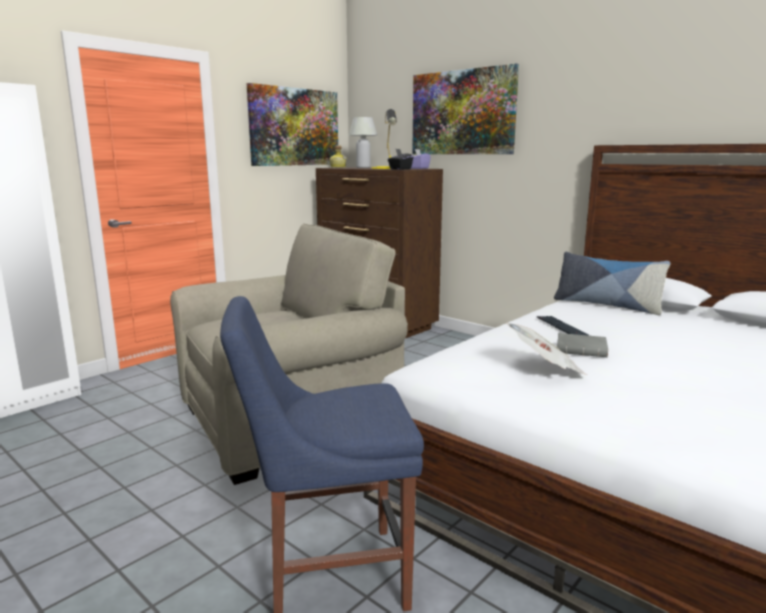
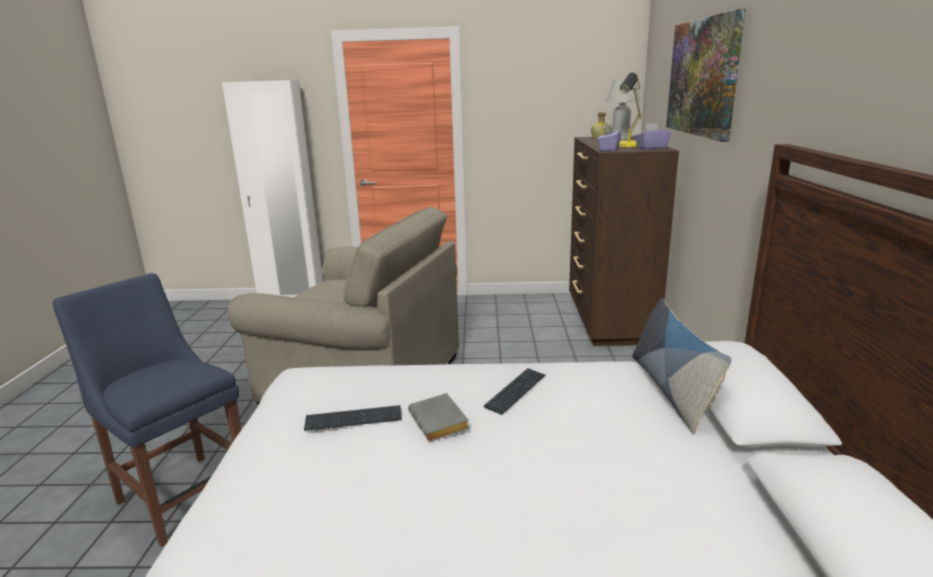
camera: 50 degrees right, 5 degrees up
picture [247,83,338,166] -> none
black tissue box [388,149,413,170] -> purple tissue box [598,125,621,151]
newspaper [506,323,588,375] -> keyboard [304,405,402,431]

